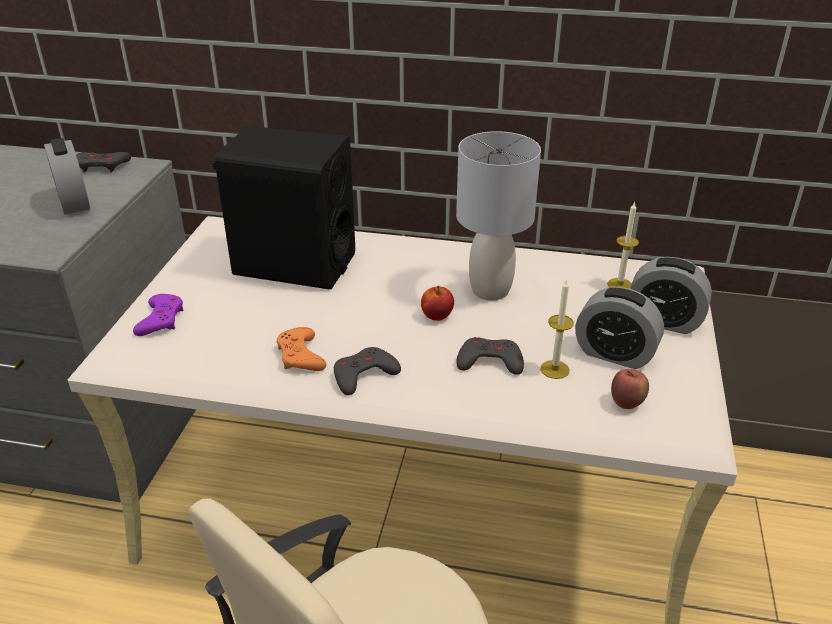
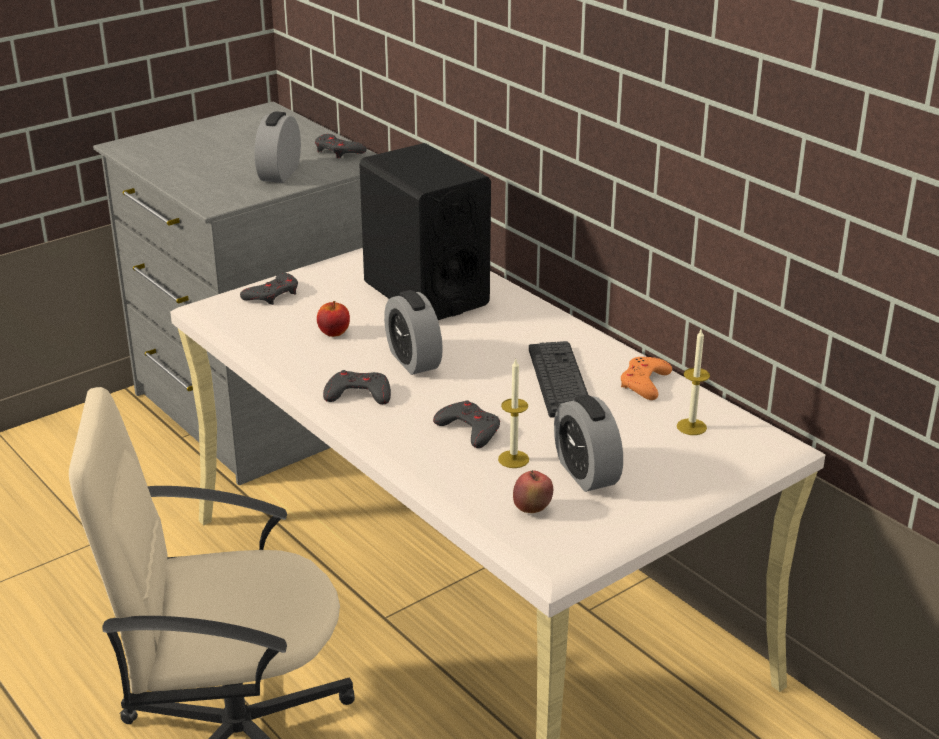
camera: 40 degrees right, 5 degrees down
purple game controller [133,294,183,336] -> grey game controller [240,273,298,305]
orange game controller [276,327,326,371] -> orange game controller moved to [621,357,672,400]
apple [421,286,454,321] -> apple moved to [317,301,350,337]
grey table lamp [456,131,541,300] -> keyboard [529,341,588,418]
alarm clock [630,257,712,334] -> alarm clock moved to [384,290,443,375]

